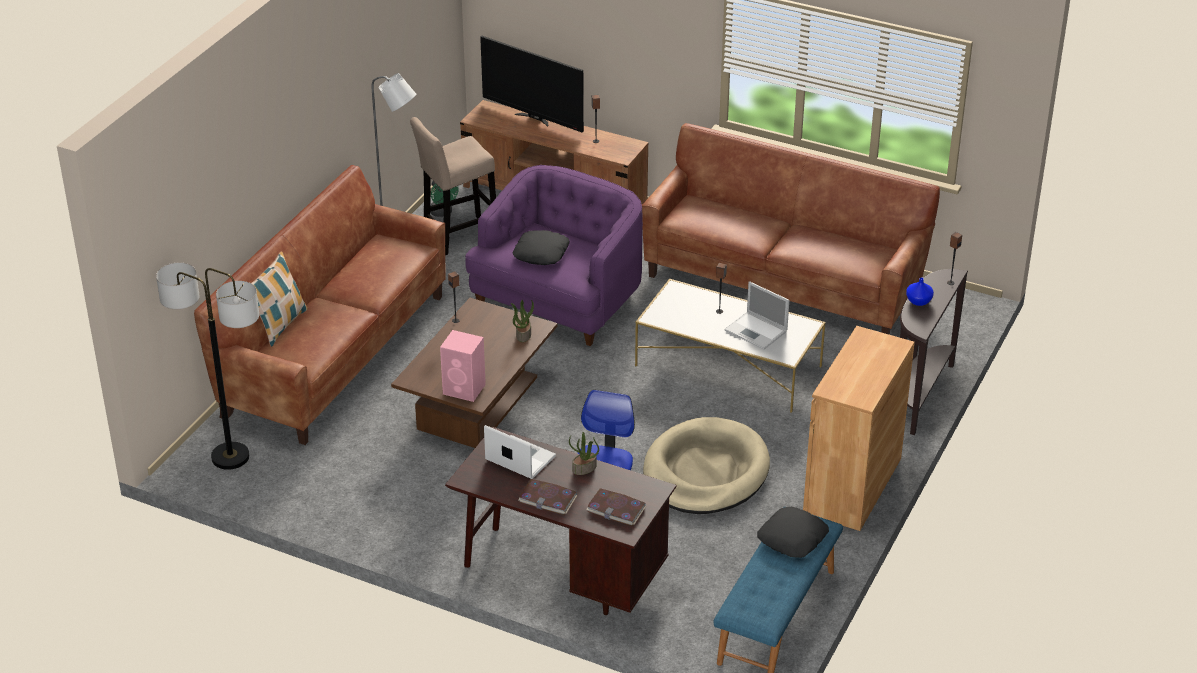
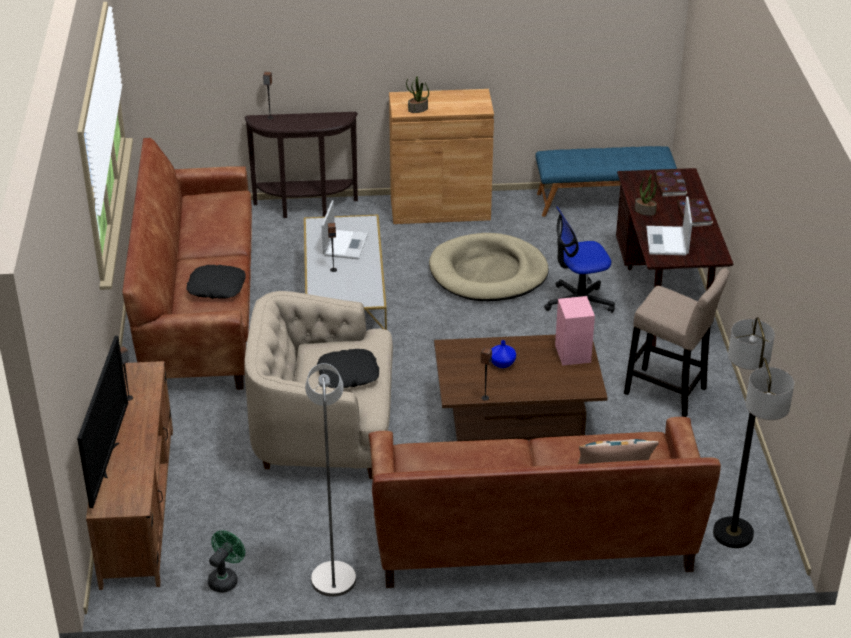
camera: 120 degrees left, 0 degrees up
beige stool [410,117,496,255] -> beige stool moved to [624,268,730,417]
purple armchair [465,165,643,346] -> beige armchair [244,291,393,479]
potted plant [511,300,534,342] -> potted plant moved to [406,76,429,113]
black pillow [757,507,829,558] -> black pillow moved to [186,265,246,299]
blue vase [906,277,934,306] -> blue vase moved to [491,340,516,368]

